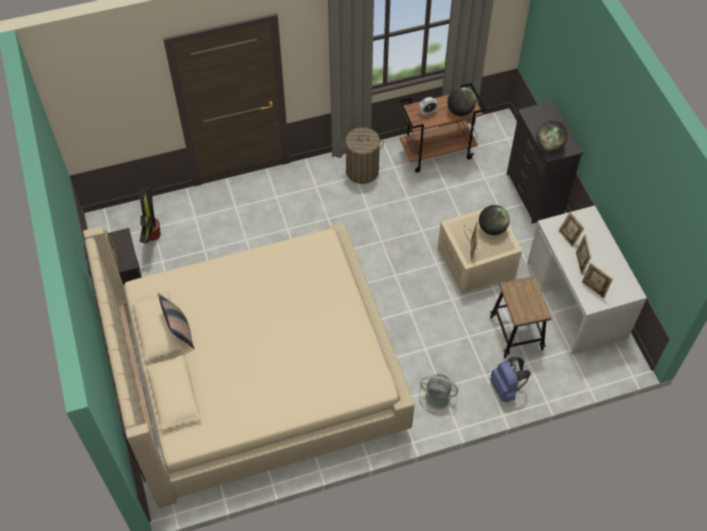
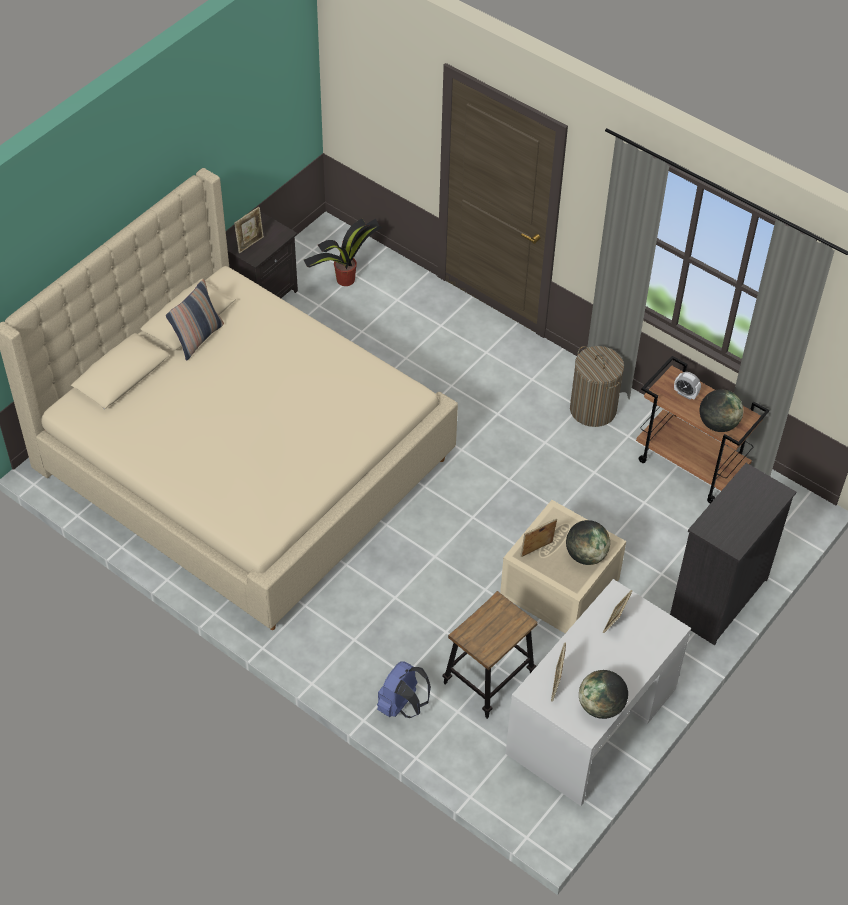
camera: 55 degrees right, 5 degrees down
grey fan [419,374,458,415] -> none
globe [536,121,567,152] -> globe moved to [579,670,628,719]
picture frame [576,234,591,275] -> none

